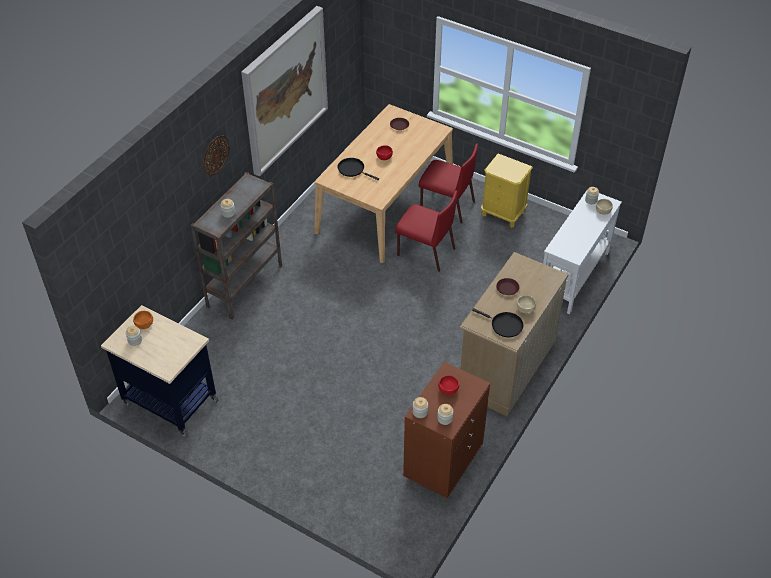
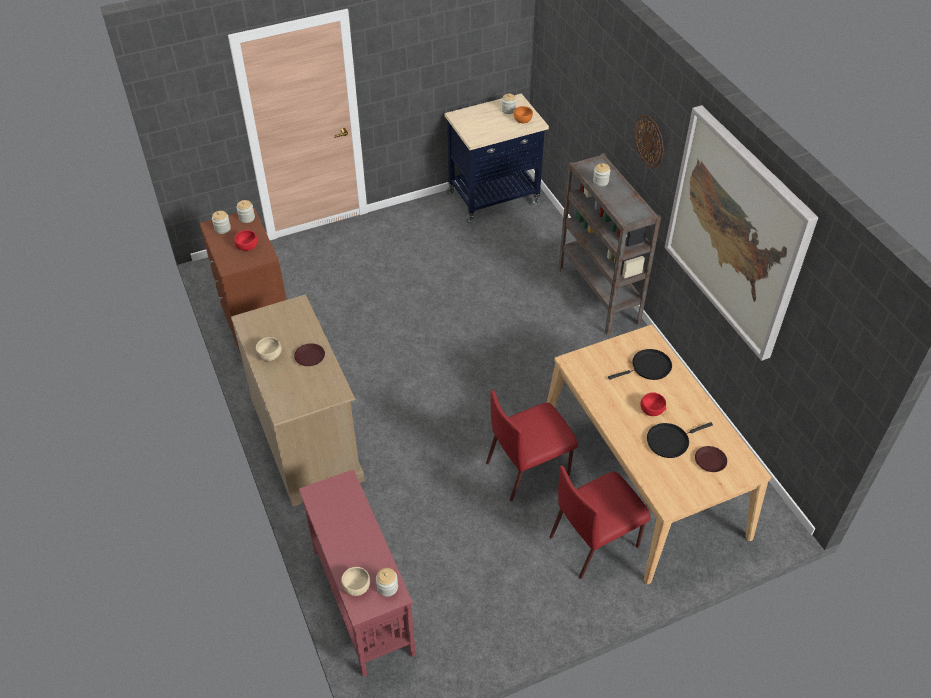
camera: 125 degrees right, 0 degrees up
black frying pan [472,308,524,337] -> black frying pan moved to [647,422,713,458]
yellow nightstand [481,153,533,228] -> none
white console table [543,191,622,314] -> red console table [299,469,416,677]

